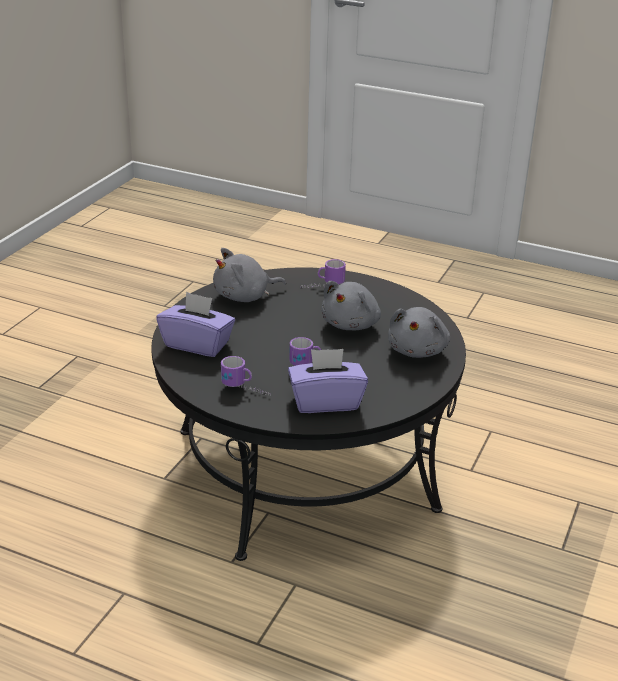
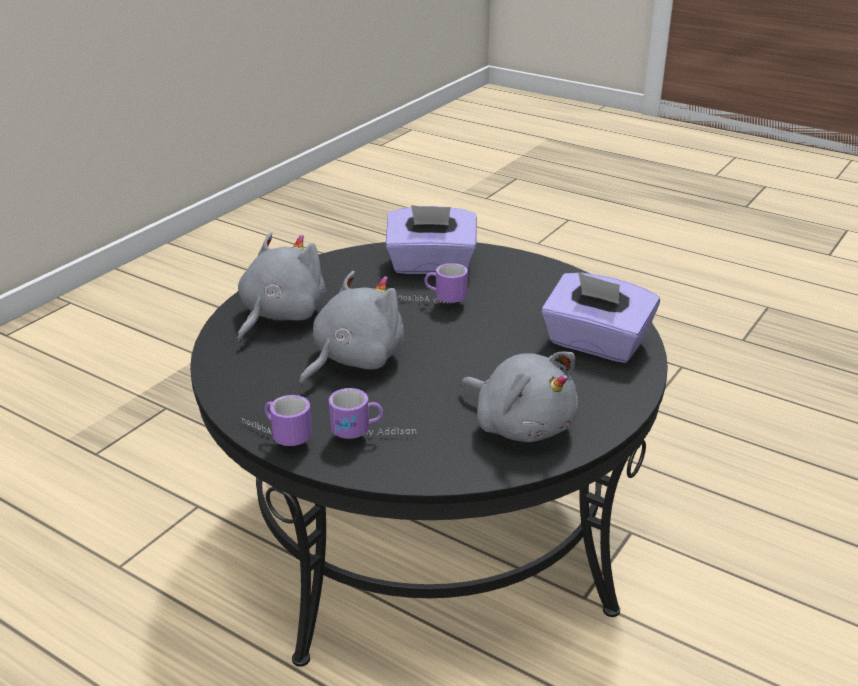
camera: 170 degrees left, 0 degrees up
grey plush toy [213,248,286,302] -> grey plush toy turned 60 degrees clockwise [461,352,578,442]
mug [221,356,271,396] -> mug moved to [242,395,312,446]

